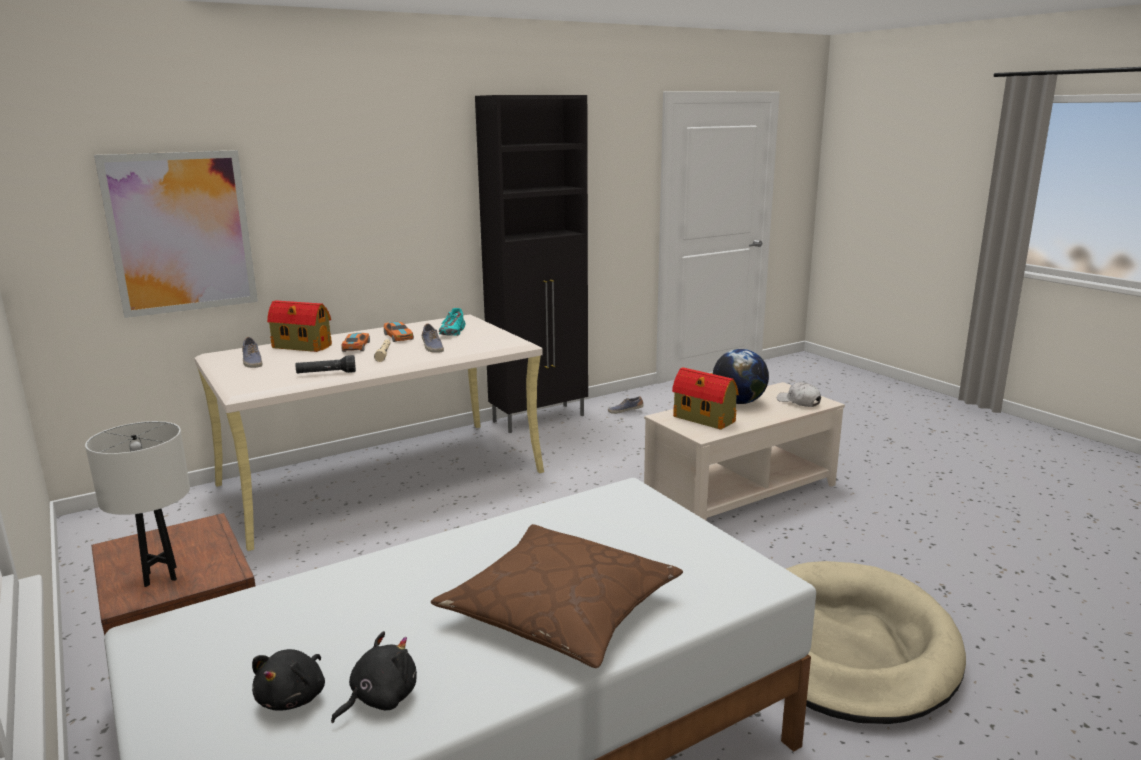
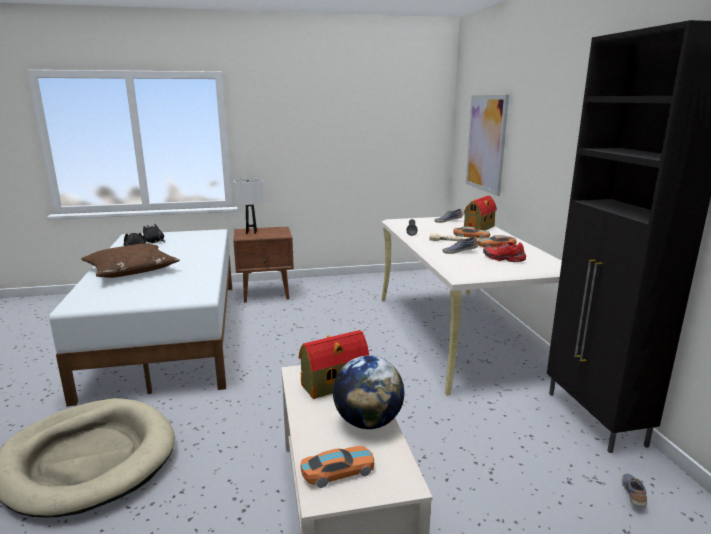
camera: 110 degrees right, 0 degrees up
turquoise shoe [439,308,465,336] -> red shoe [483,241,526,262]
white cap [777,382,821,407] -> toy car [301,446,374,488]

